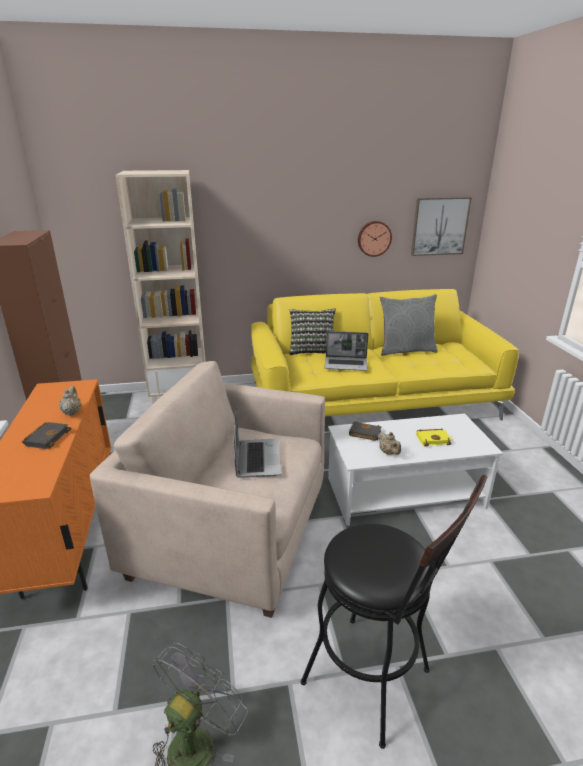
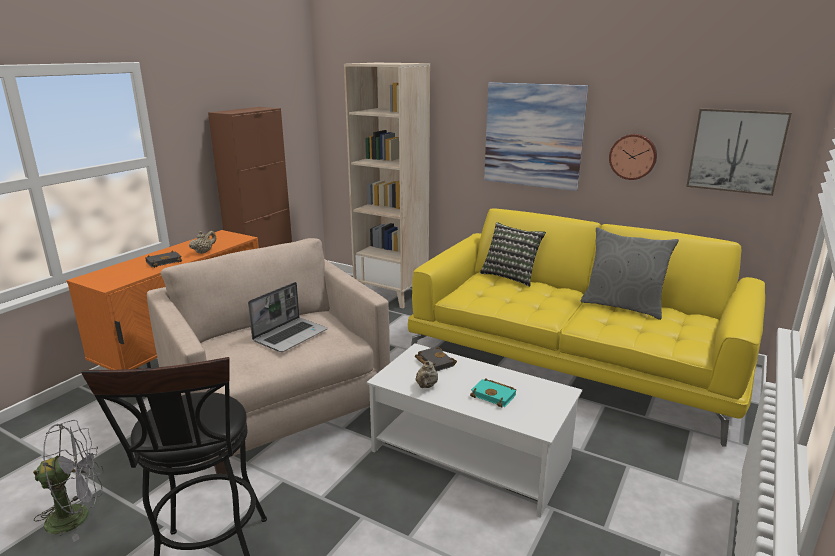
camera: 40 degrees right, 5 degrees down
laptop [324,331,369,371] -> none
yellow book [416,429,452,447] -> turquoise book [470,379,516,408]
none -> picture [484,82,588,191]

